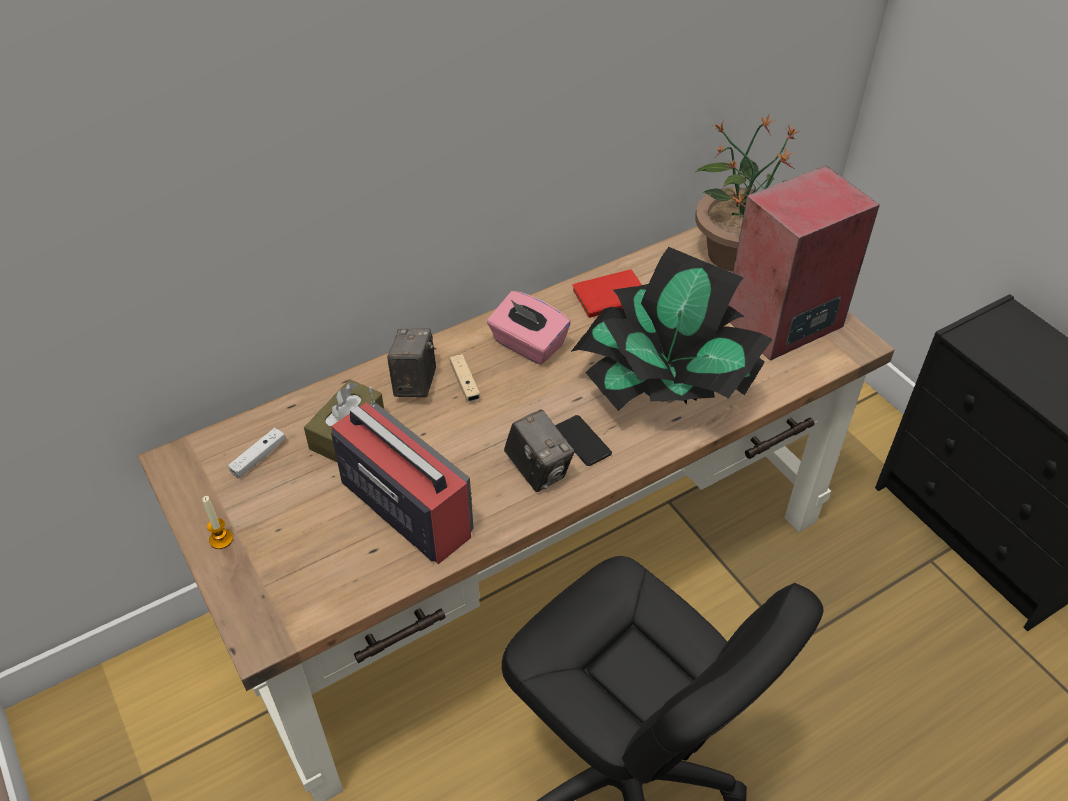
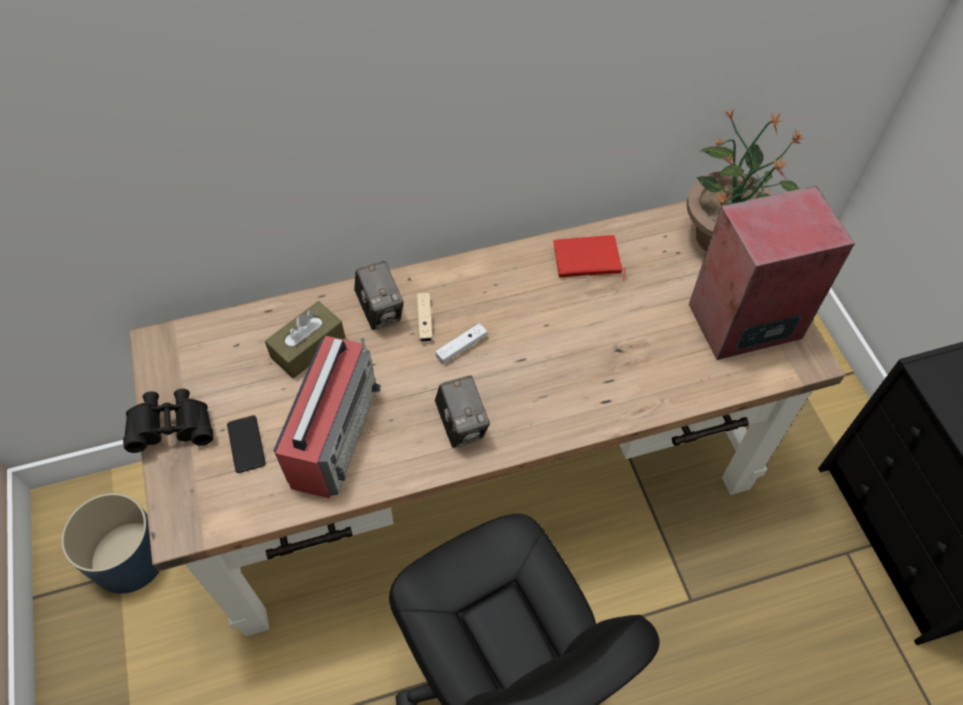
camera: 15 degrees right, 10 degrees up
candle [202,496,233,549] -> black binoculars [123,389,213,453]
white game controller [228,428,286,478] -> white game controller moved to [435,323,487,364]
radio [331,387,473,564] -> radio turned 45 degrees clockwise [274,336,381,498]
camera [387,328,436,397] -> camera turned 135 degrees clockwise [354,261,404,330]
pink tissue box [487,291,571,365] -> none
phone [555,415,612,466] -> phone moved to [227,415,266,473]
potted plant [571,247,773,411] -> none
none -> blue planter [61,493,160,594]

